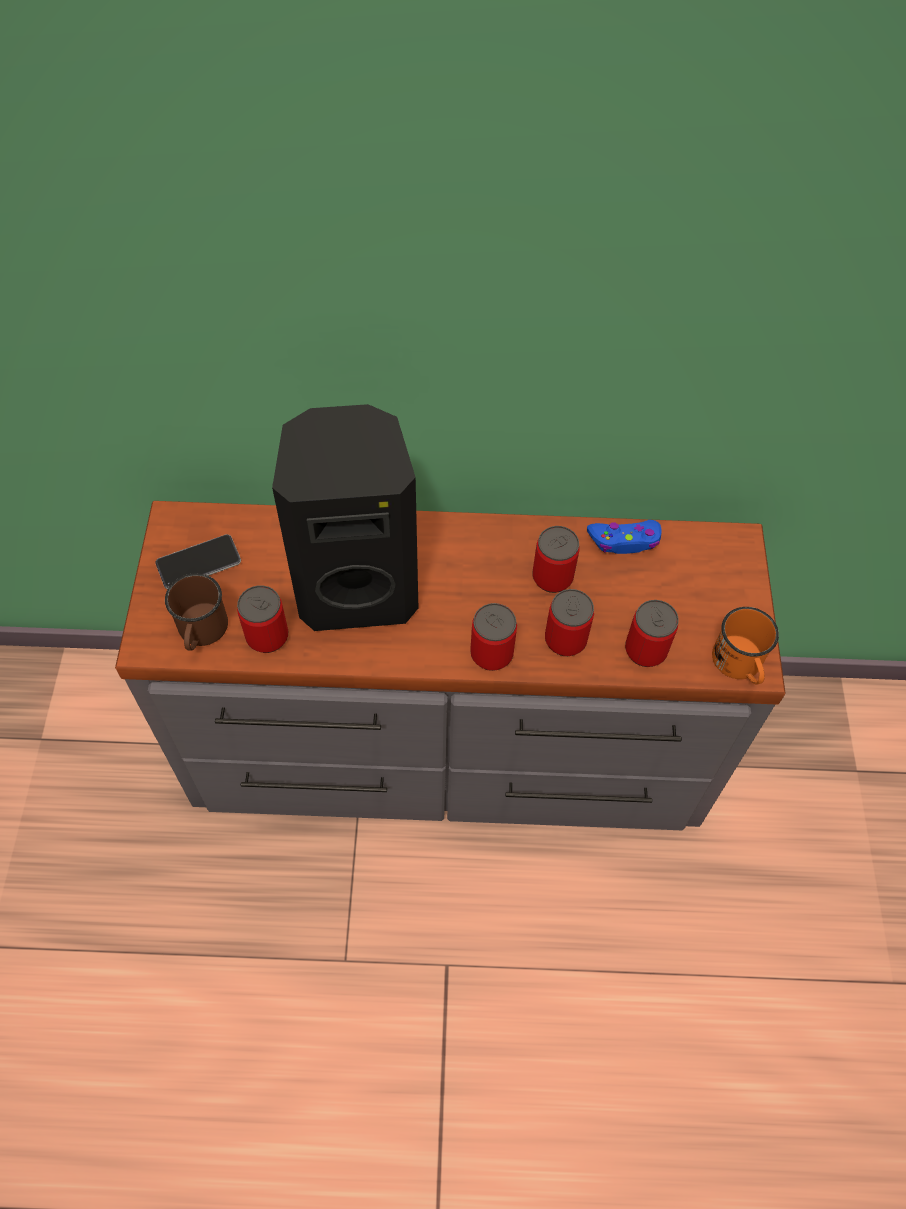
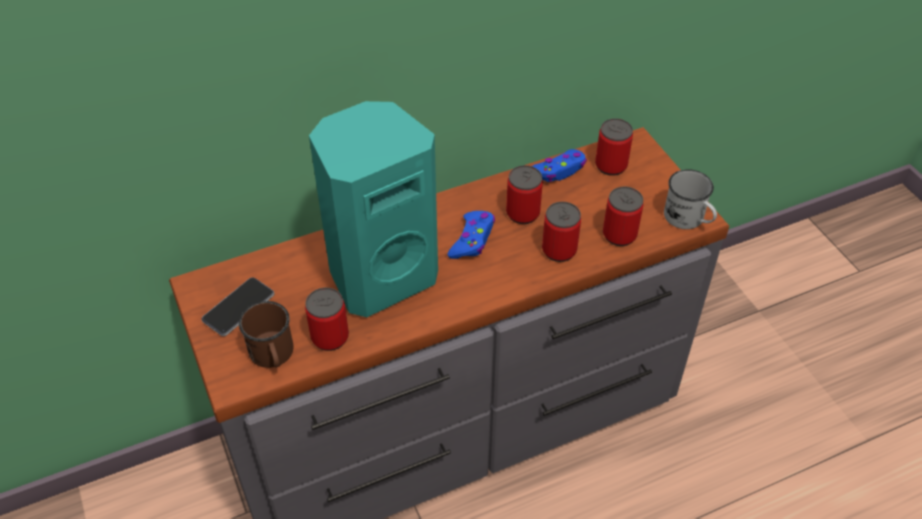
camera: 25 degrees left, 10 degrees down
black speaker [272,404,418,631] -> turquoise speaker [309,101,438,317]
can [470,603,517,671] -> can moved to [595,118,633,176]
orange mug [712,607,779,685] -> white mug [664,169,717,229]
none -> blue game controller [448,211,495,259]

